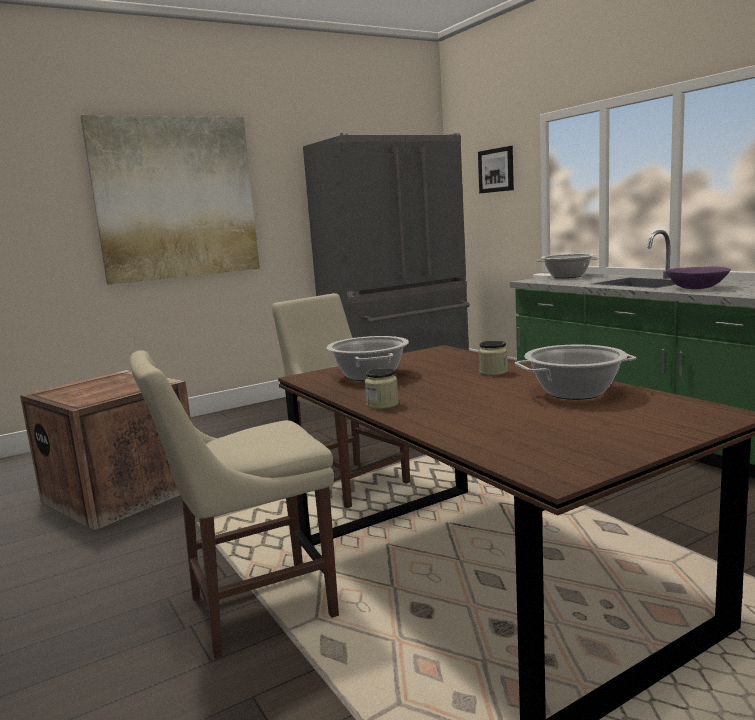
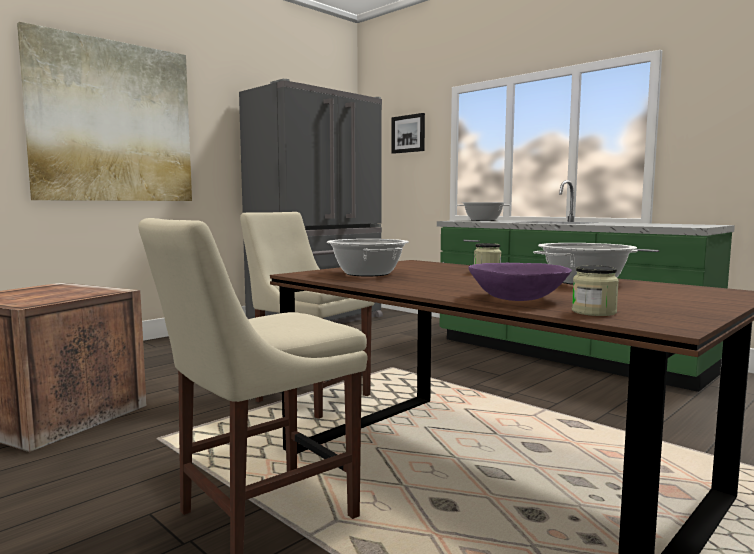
camera: 15 degrees left, 5 degrees down
jar [365,368,399,409] -> jar moved to [572,265,619,316]
purple bowl [666,266,731,289] -> purple bowl moved to [469,263,572,301]

